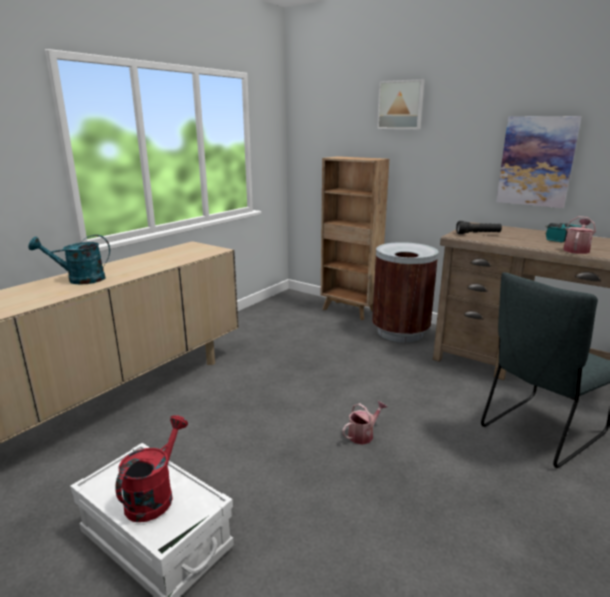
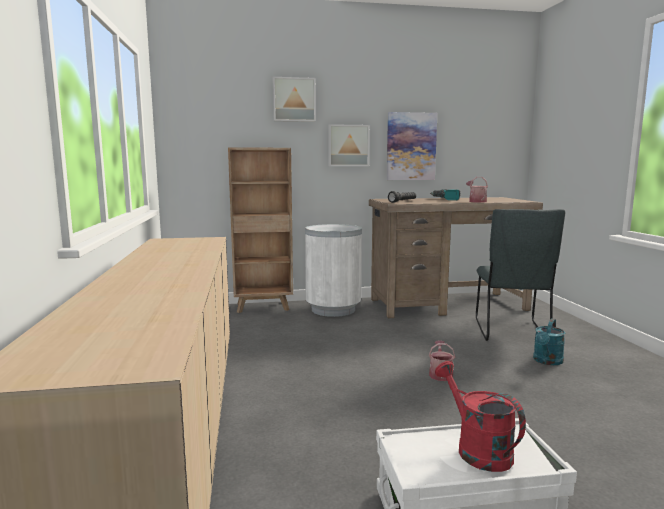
camera: 45 degrees left, 10 degrees down
turquoise watering can [28,235,110,285] -> turquoise watering can moved to [533,318,565,365]
brown trash can [372,242,438,342] -> white trash can [305,224,362,317]
none -> picture [329,124,370,166]

